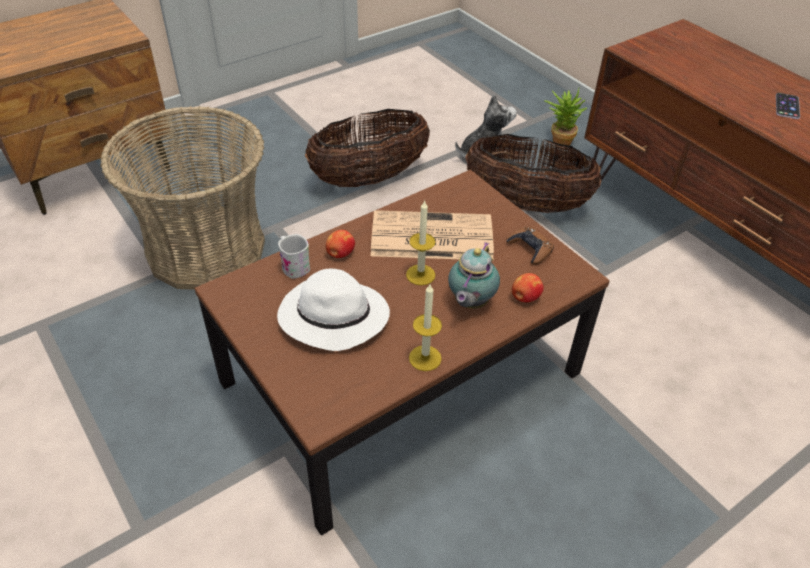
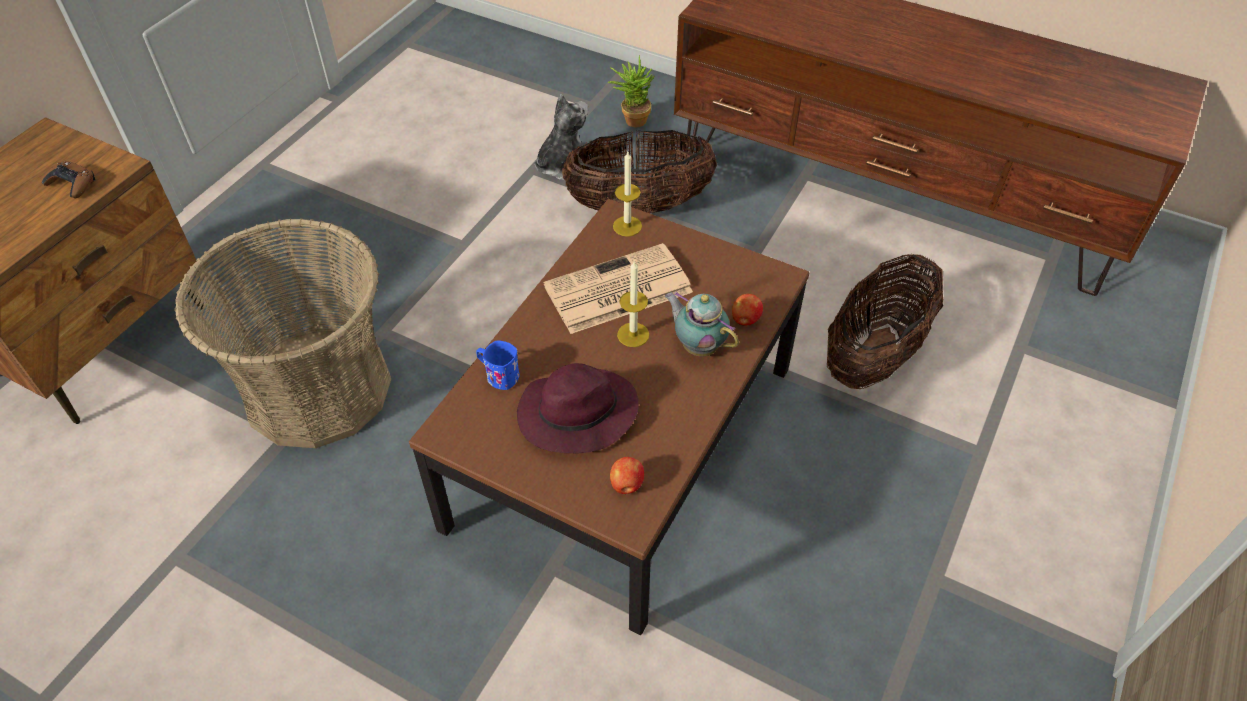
camera: 25 degrees left, 5 degrees up
white hat [277,269,390,351] -> purple hat [517,363,639,453]
white mug [278,234,310,279] -> blue mug [476,341,520,390]
basket [305,109,430,187] -> basket moved to [827,253,944,389]
apple [326,230,355,258] -> apple moved to [610,457,644,494]
candle [409,284,442,371] -> candle moved to [613,152,642,237]
teapot [448,242,500,309] -> teapot turned 135 degrees clockwise [665,291,739,356]
brown game controller [506,227,554,265] -> brown game controller moved to [42,161,95,198]
phone [776,93,800,119] -> none

